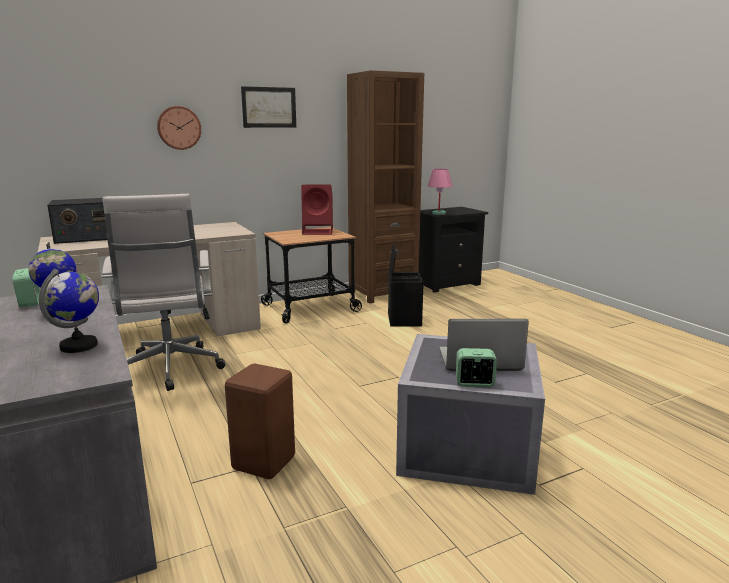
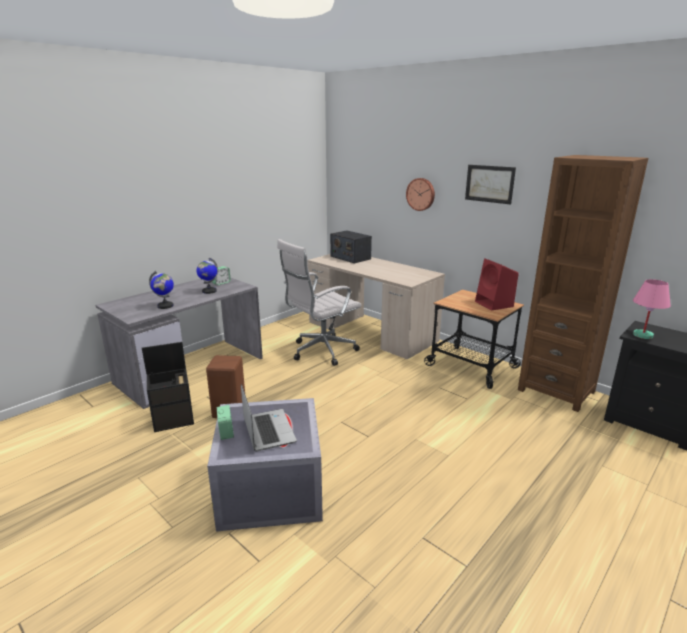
camera: 70 degrees right, 5 degrees up
black storage box [388,243,424,327] -> black storage box moved to [142,342,194,432]

